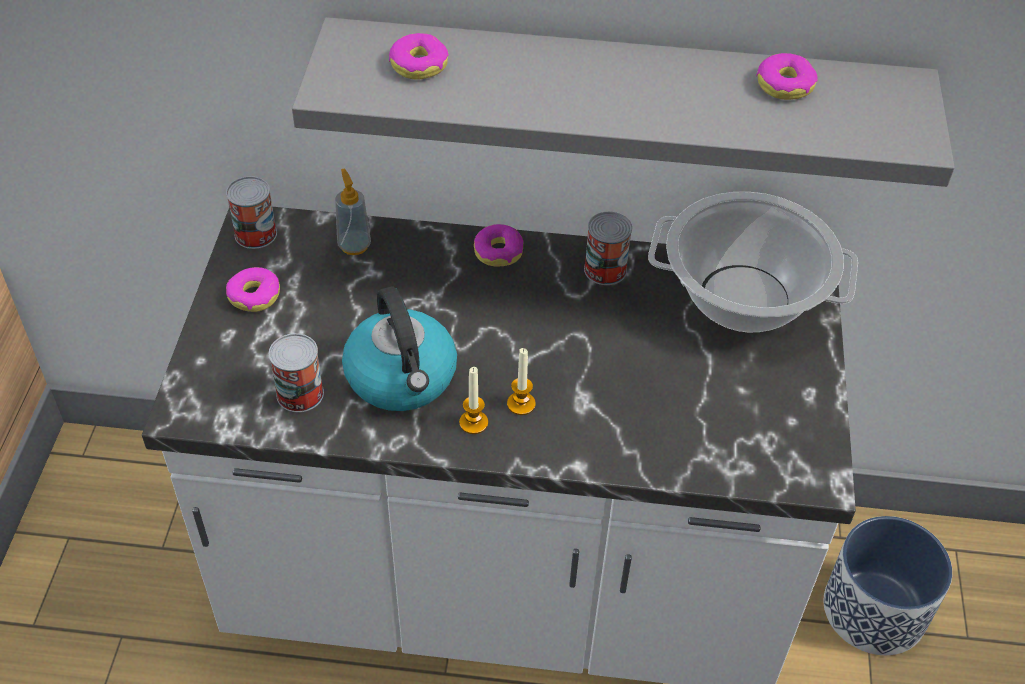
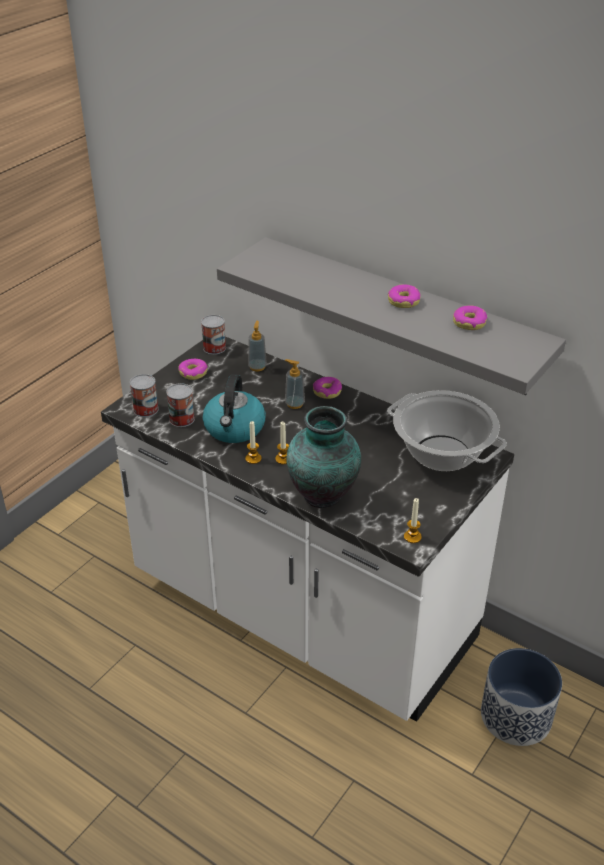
camera: 30 degrees right, 10 degrees down
donut [389,33,449,79] -> donut moved to [388,284,420,308]
can [584,212,632,285] -> can moved to [130,374,159,417]
none -> soap dispenser [285,359,305,409]
none -> vase [286,406,361,508]
none -> candle [404,498,422,543]

